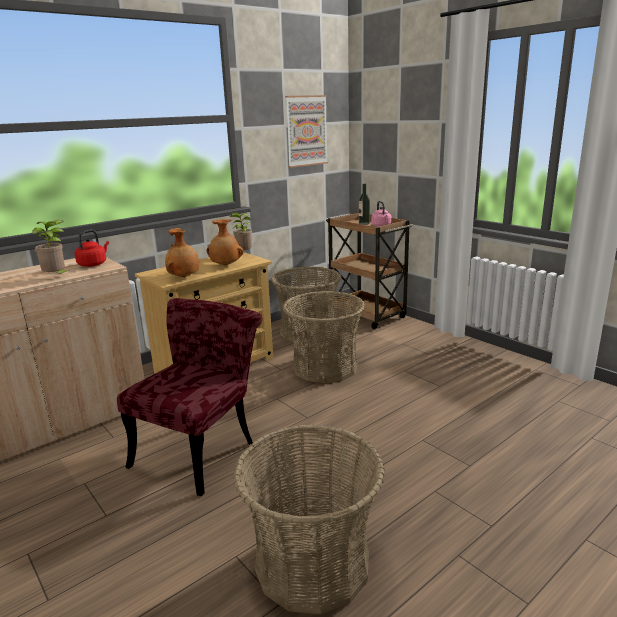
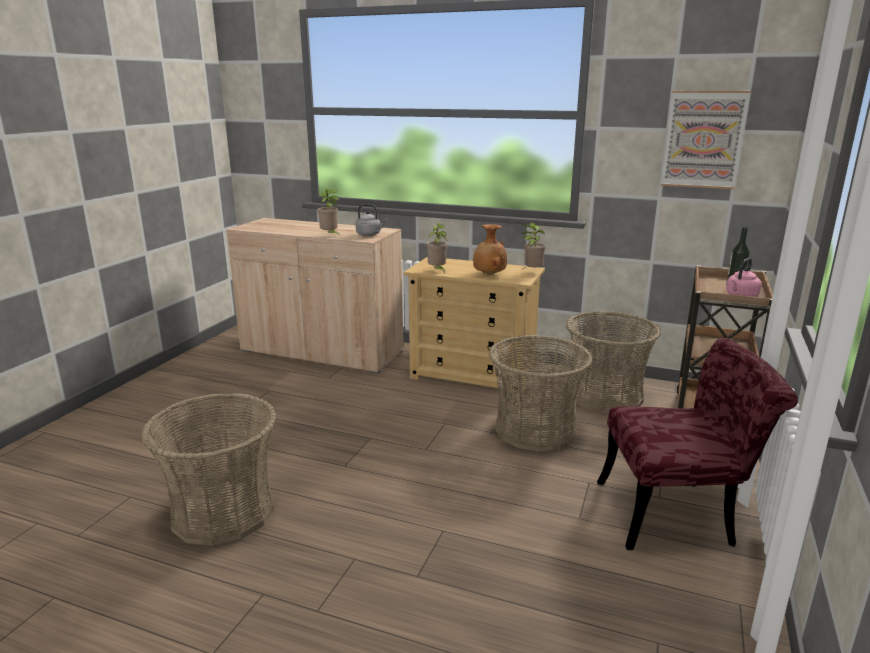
camera: 60 degrees right, 0 degrees up
red kettle [75,230,109,267] -> grey kettle [356,204,387,236]
red chair [117,298,263,496] -> red chair moved to [597,338,798,550]
brown vase [165,228,199,277] -> potted plant [426,223,447,274]

